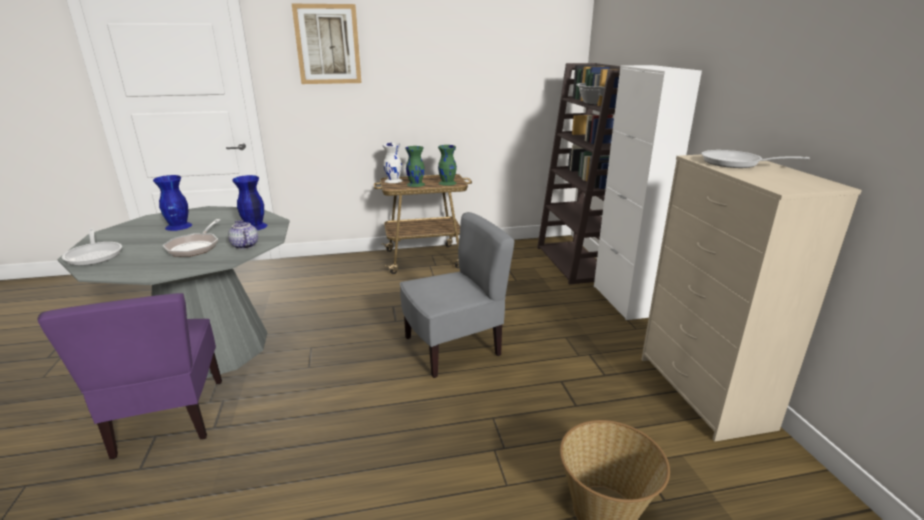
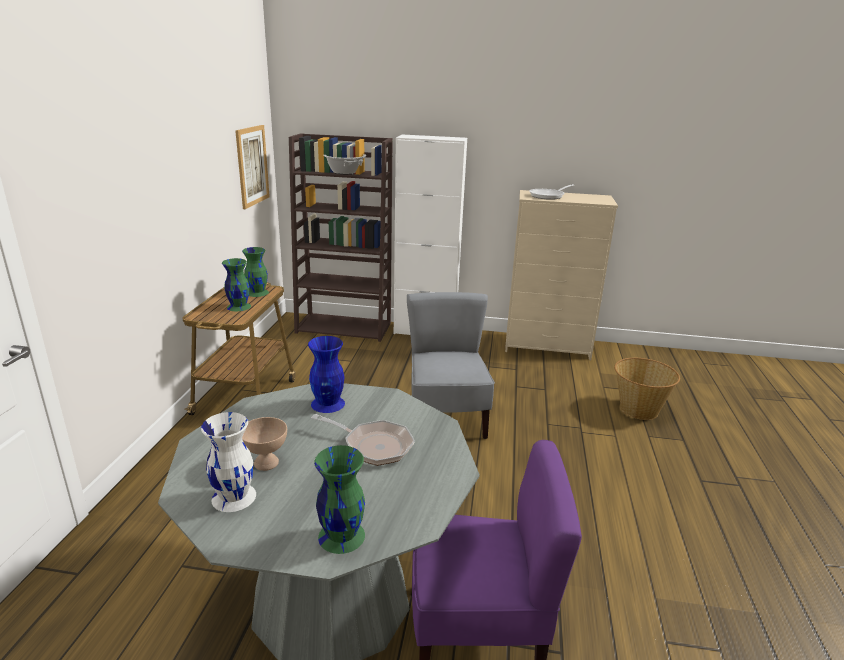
camera: 70 degrees left, 0 degrees up
frying pan [62,228,122,266] -> green vase [314,445,365,554]
blue vase [153,175,193,231] -> beige bowl [242,417,287,471]
teapot [228,220,258,249] -> none
picture [292,4,361,84] -> picture moved to [235,125,270,209]
white vase [382,143,403,183] -> white vase moved to [201,412,256,512]

